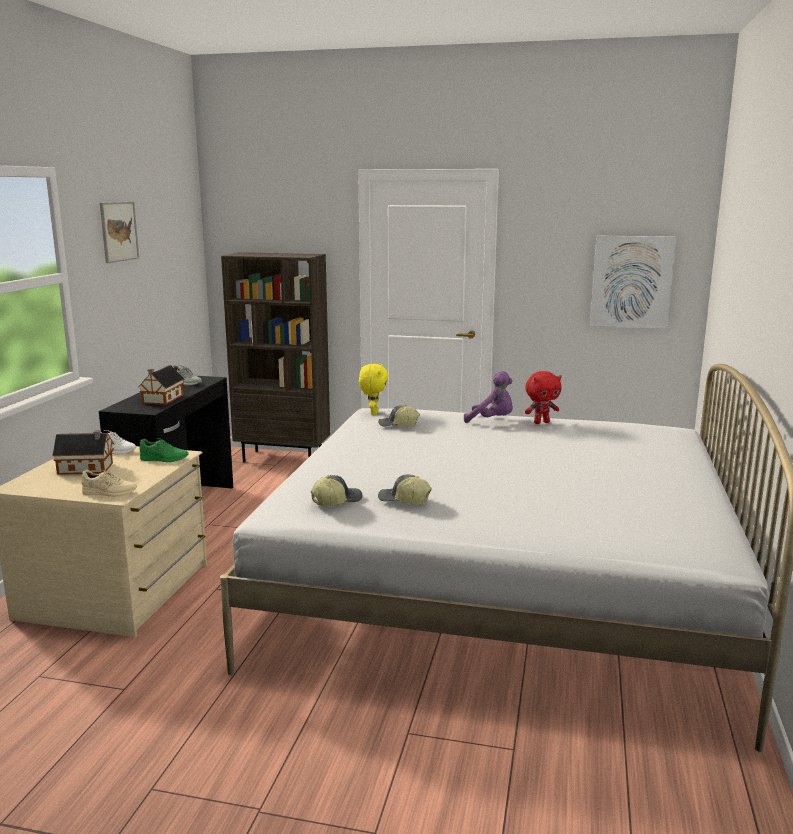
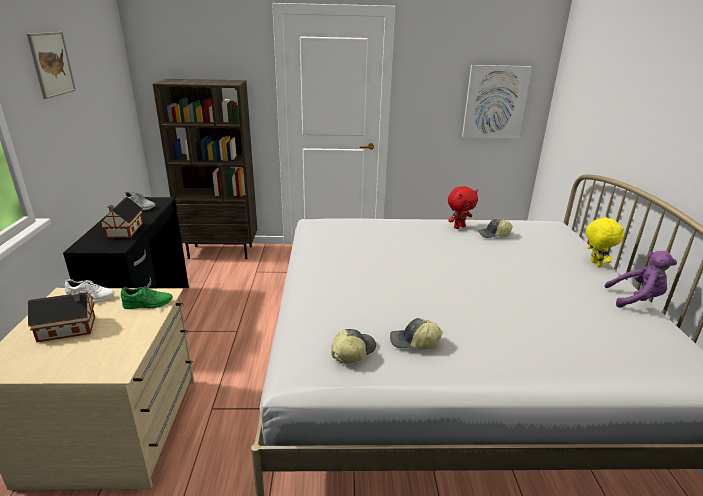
camera: 15 degrees left, 10 degrees up
beige shoe [82,470,137,497] -> none
yellow plush toy [359,364,389,415] -> yellow plush toy moved to [586,216,624,267]
cap [378,405,420,426] -> cap moved to [477,219,513,238]
purple plush toy [464,371,513,423] -> purple plush toy moved to [604,251,677,308]

